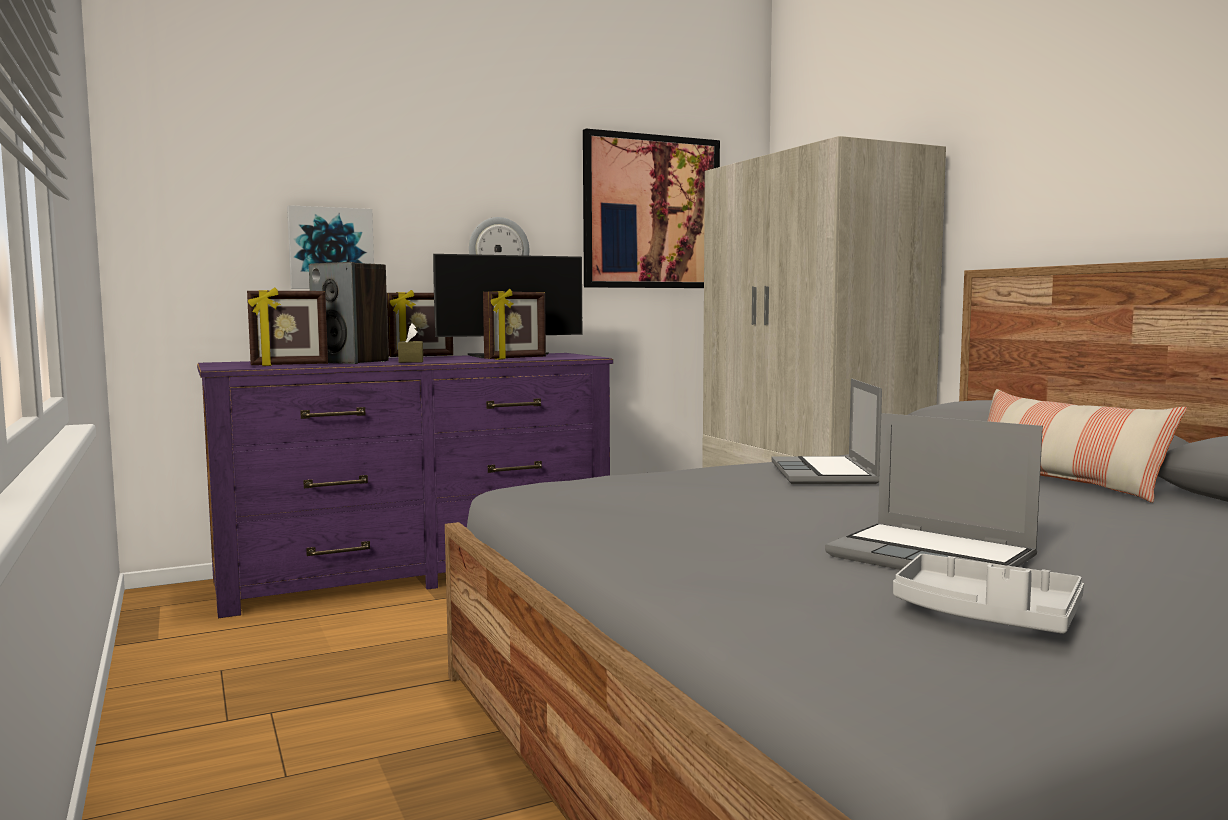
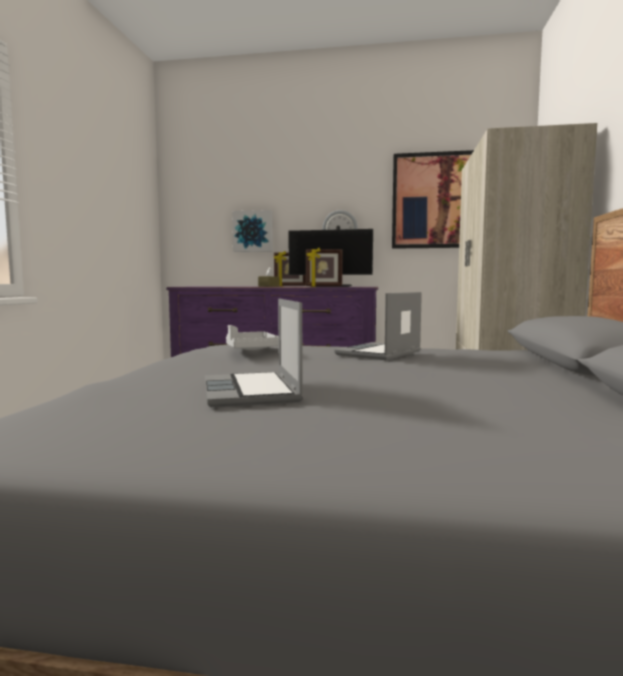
camera: 35 degrees right, 0 degrees up
picture frame [247,287,328,366] -> none
speaker [309,262,389,364] -> none
grey tray [893,554,1084,634] -> grey tray moved to [226,325,278,350]
pillow [987,389,1187,503] -> none

